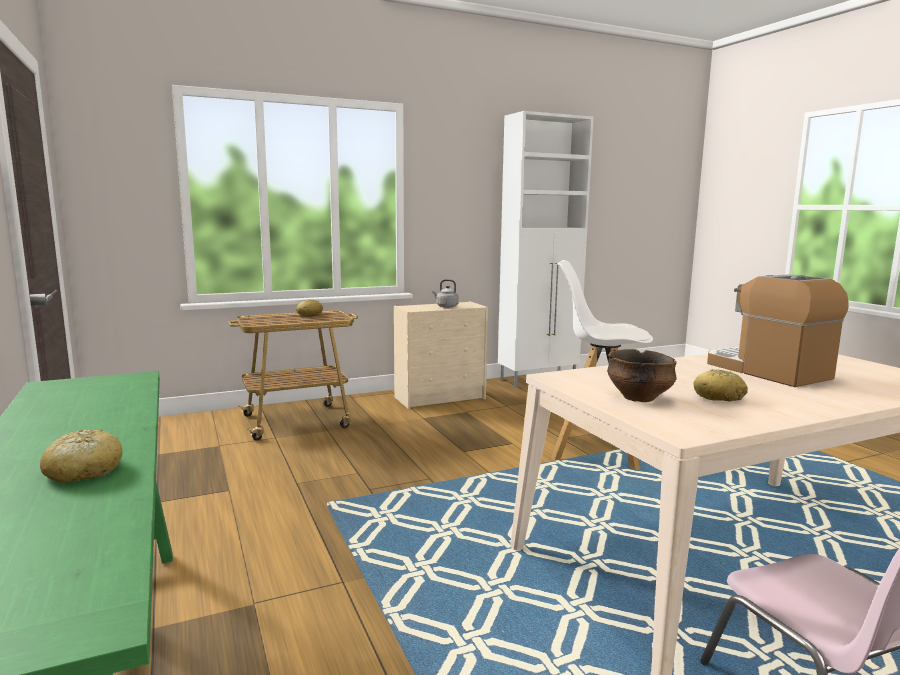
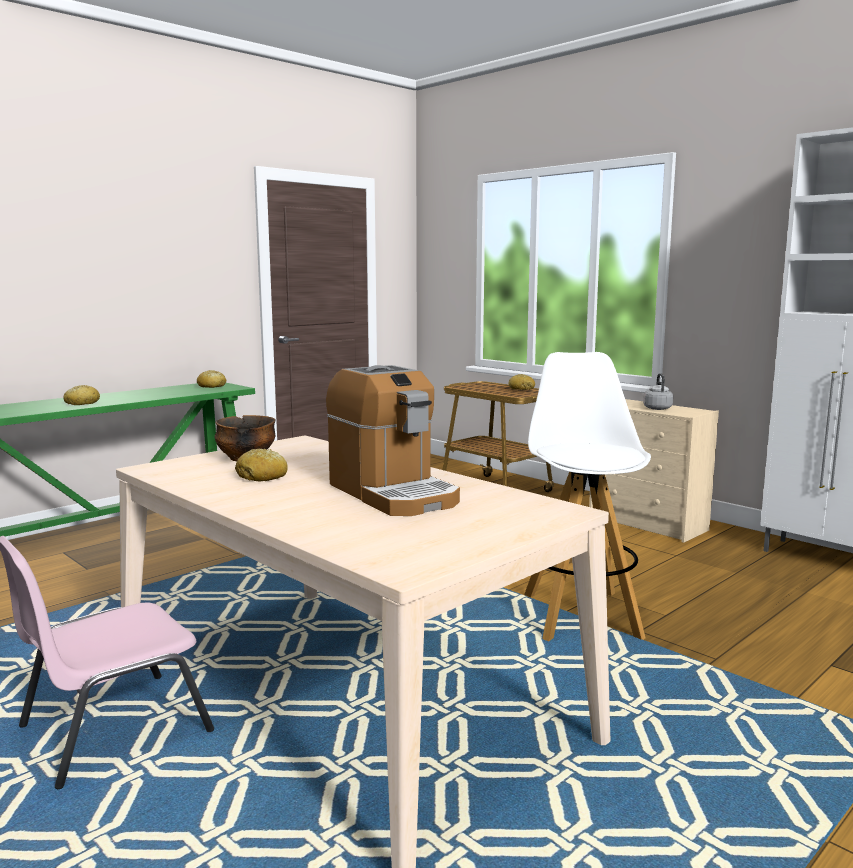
camera: 70 degrees right, 0 degrees up
coffee machine [707,274,849,387] -> coffee machine turned 105 degrees clockwise [326,365,460,516]
none -> bread [197,370,227,388]

